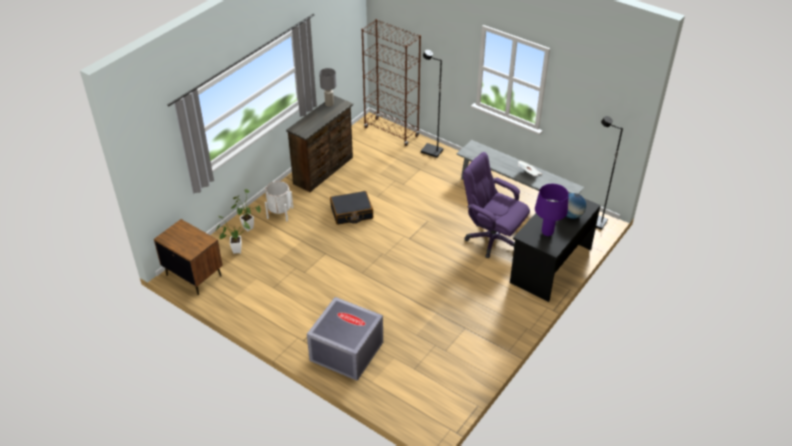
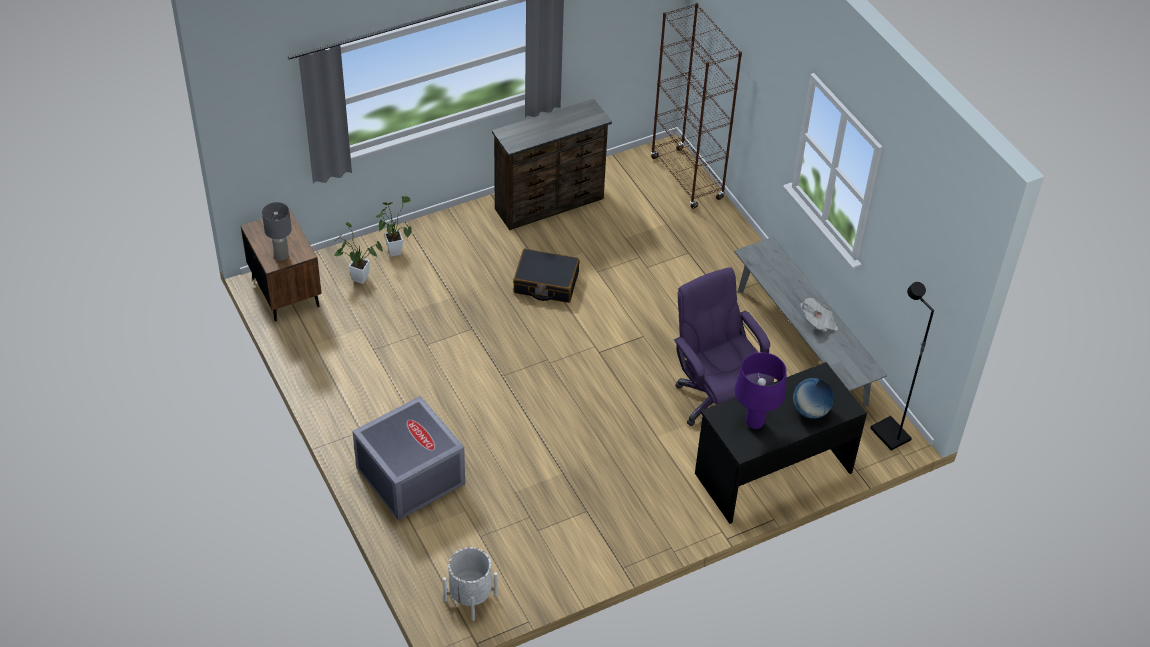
camera: 25 degrees right, 5 degrees up
white planter [265,181,293,221] -> white planter moved to [443,547,498,621]
grey table lamp [319,68,336,107] -> grey table lamp moved to [262,202,292,261]
black floor lamp [421,50,444,158] -> none

